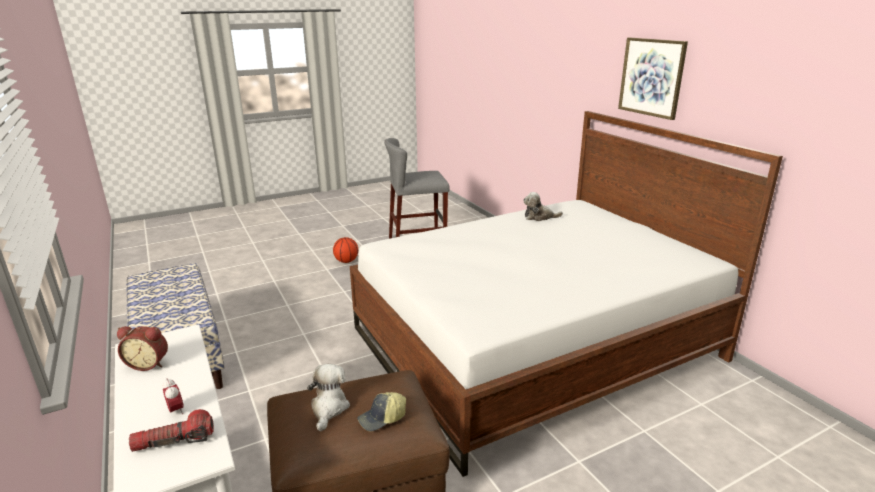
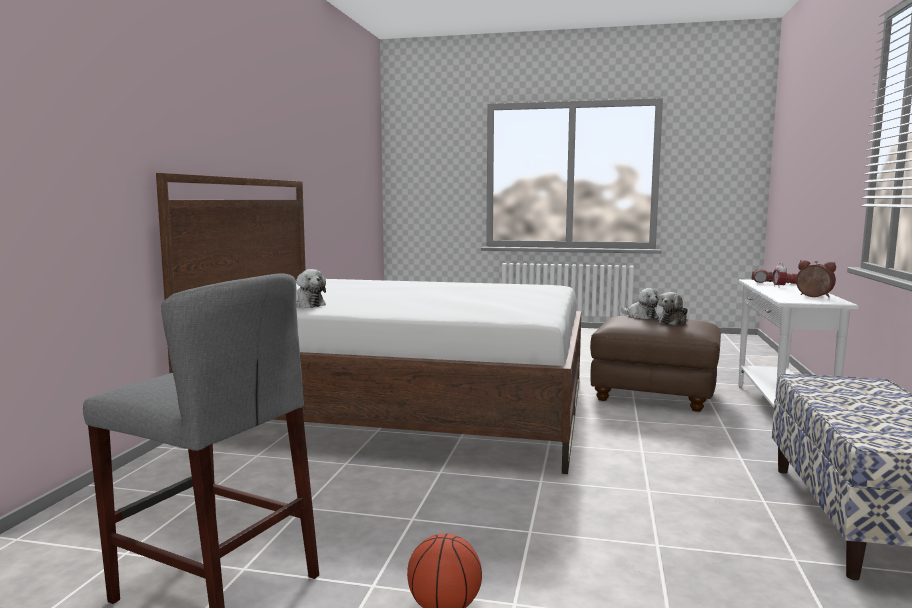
camera: 140 degrees left, 15 degrees down
cap [357,392,406,431] -> plush toy [621,288,660,319]
picture [618,38,688,120] -> none

